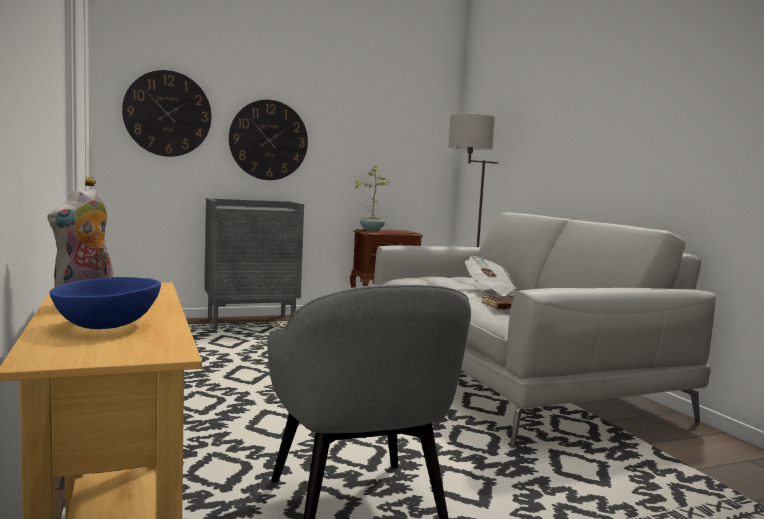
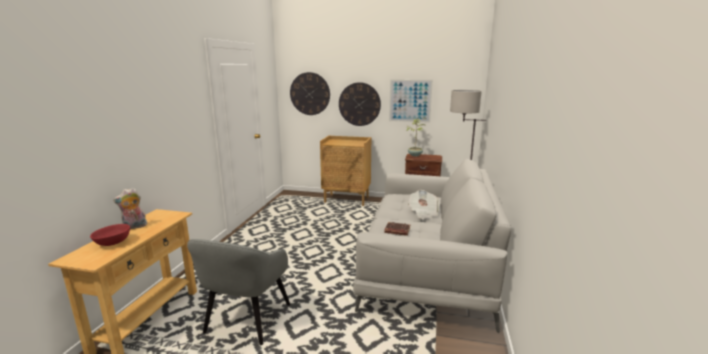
camera: 35 degrees right, 10 degrees up
blue bowl [49,277,161,329] -> red bowl [90,224,130,246]
grey cabinet [204,198,304,330] -> brown cabinet [320,135,371,206]
none -> picture [389,79,433,122]

